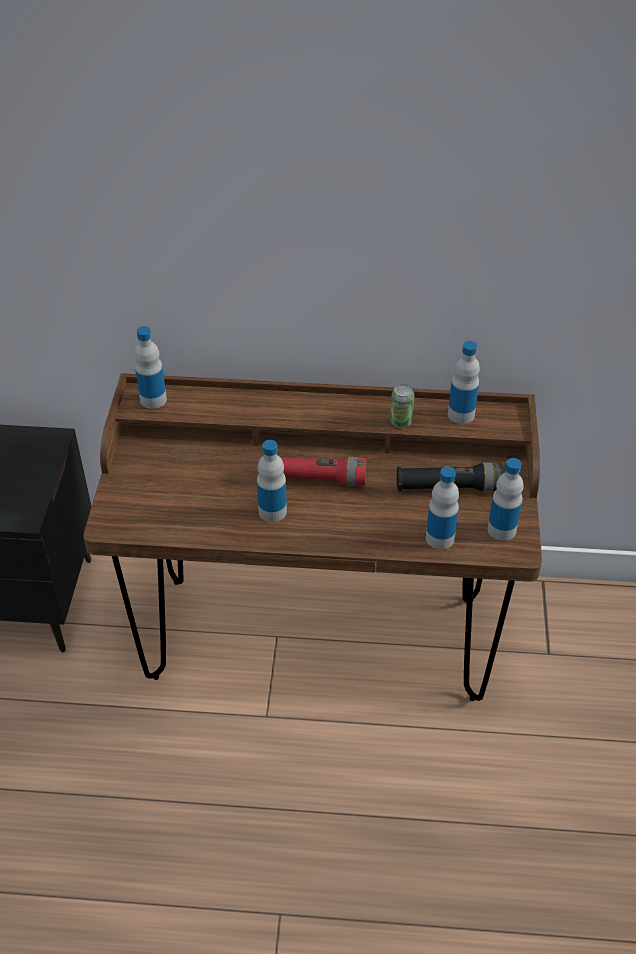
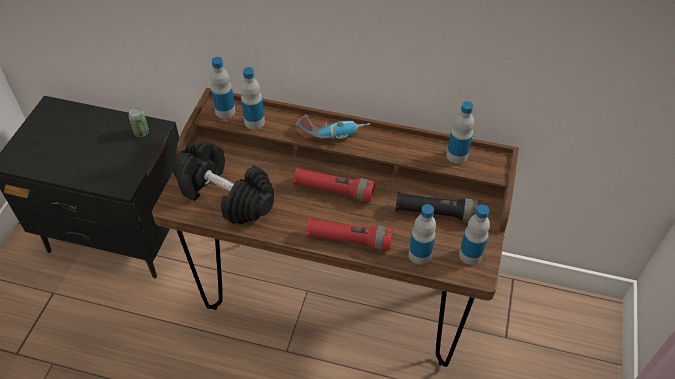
camera: 10 degrees right, 5 degrees up
bottle [257,440,287,522] -> bottle moved to [241,67,265,129]
can [390,384,414,428] -> can moved to [128,108,149,137]
none -> black dumbbell [173,141,274,225]
none -> power drill [296,115,370,139]
none -> red flashlight [306,218,393,250]

